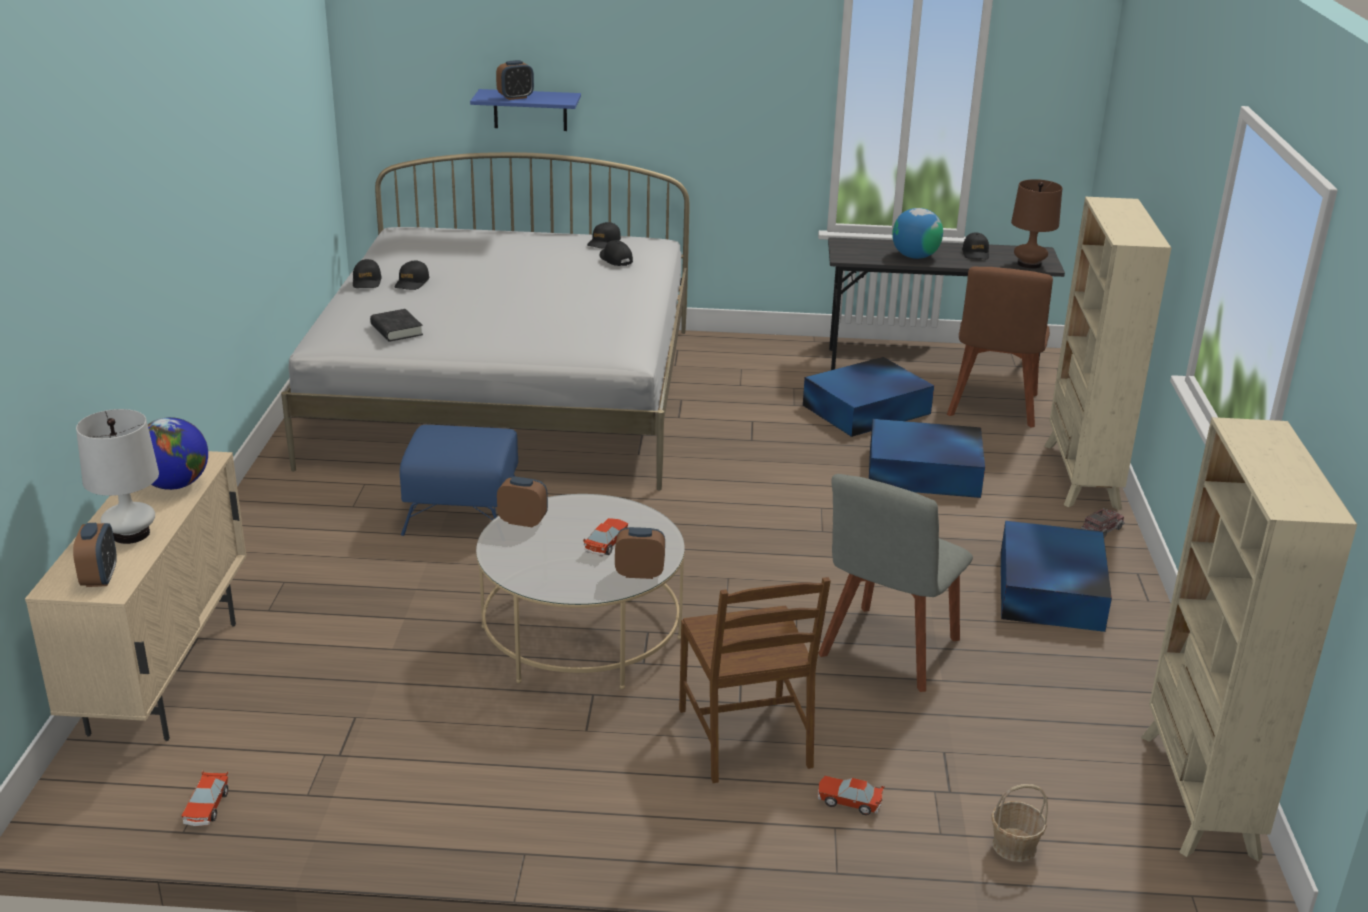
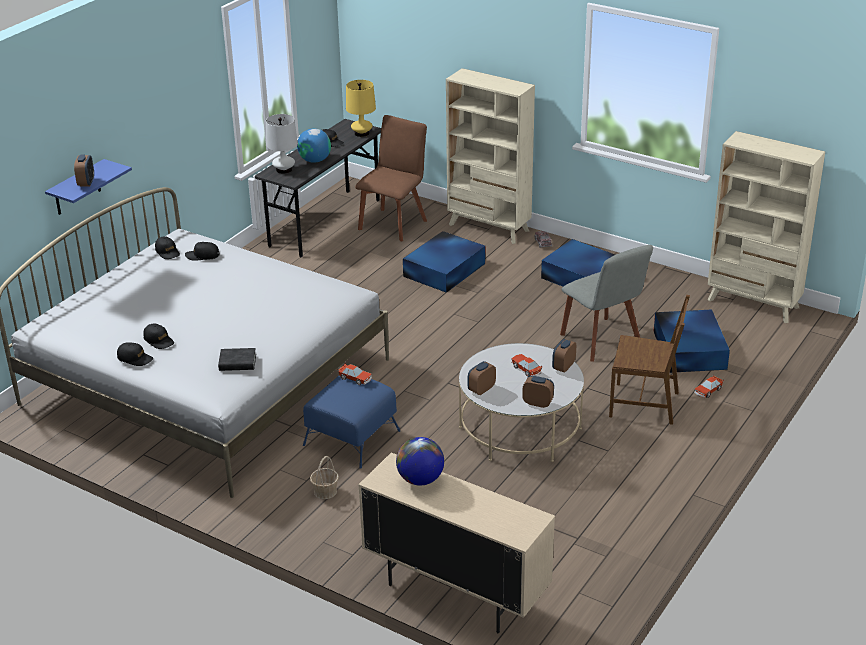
camera: 60 degrees left, 5 degrees up
alarm clock [73,523,117,587] -> alarm clock moved to [522,376,554,408]
white table lamp [76,409,159,544] -> white table lamp moved to [266,114,298,174]
toy car [182,770,229,826] -> toy car moved to [337,363,372,385]
blue storage box [803,357,934,437] -> blue storage box moved to [654,309,730,373]
brown chair [947,267,1053,428] -> brown chair turned 105 degrees counterclockwise [355,115,427,241]
basket [991,784,1048,862] -> basket moved to [310,456,339,499]
brown table lamp [1011,179,1062,269] -> yellow table lamp [346,80,376,137]

